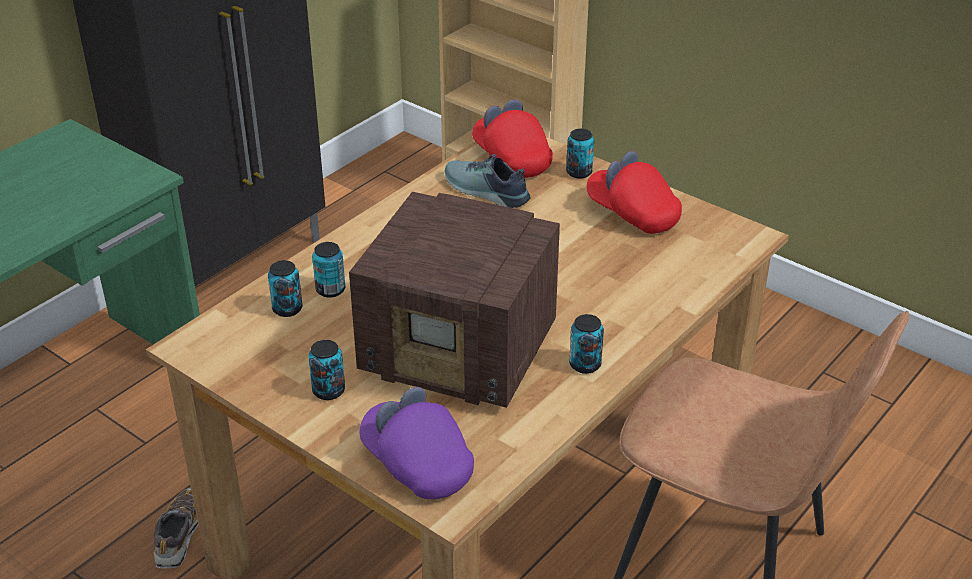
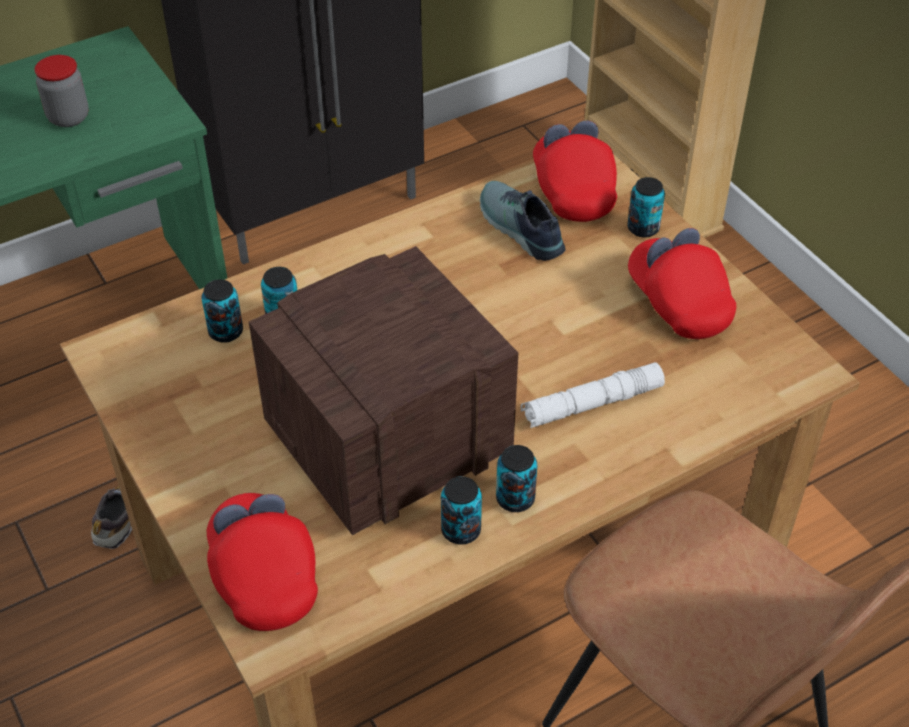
camera: 20 degrees right, 10 degrees up
can [308,340,345,400] -> can moved to [441,476,482,545]
radio [349,192,560,408] -> radio turned 105 degrees clockwise [249,246,518,535]
purple cap [360,387,474,499] -> red cap [207,493,318,631]
none -> jar [34,55,89,127]
none -> white flashlight [521,362,665,428]

